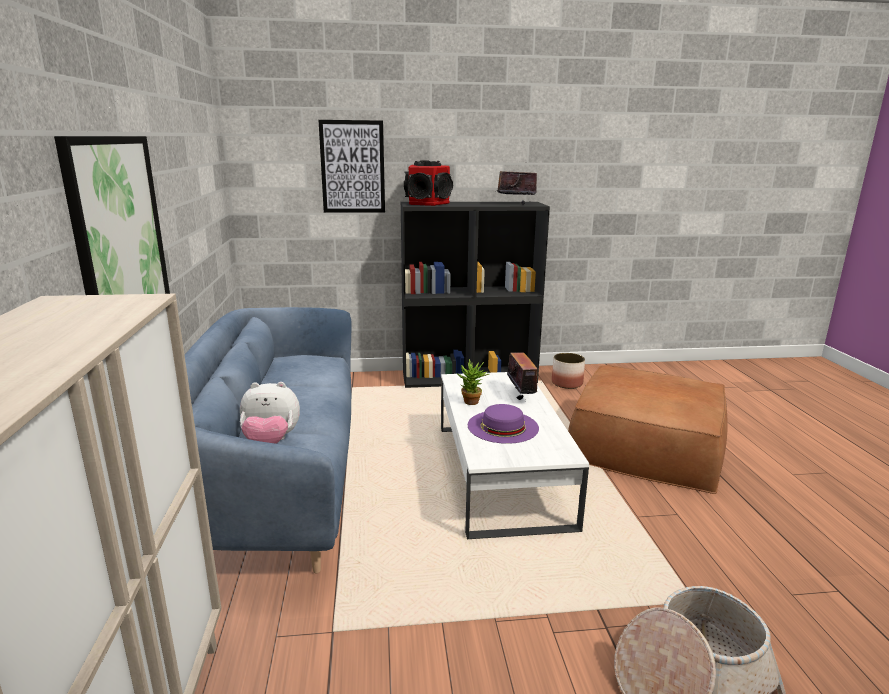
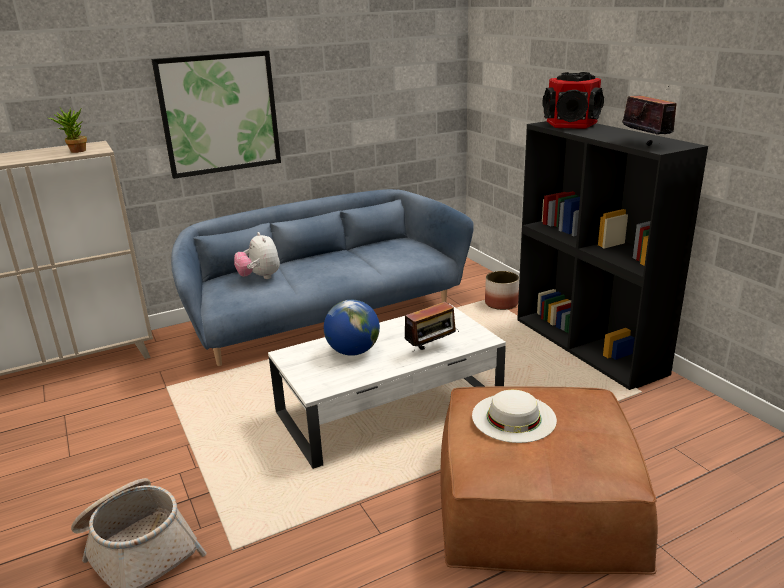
camera: 70 degrees right, 5 degrees up
picture [318,120,385,213] -> none
potted plant [458,359,489,405] -> potted plant moved to [48,108,87,153]
purple hat [468,404,539,444] -> globe [324,300,380,356]
planter [552,353,585,389] -> planter moved to [485,271,519,310]
none -> white hat [472,390,557,443]

